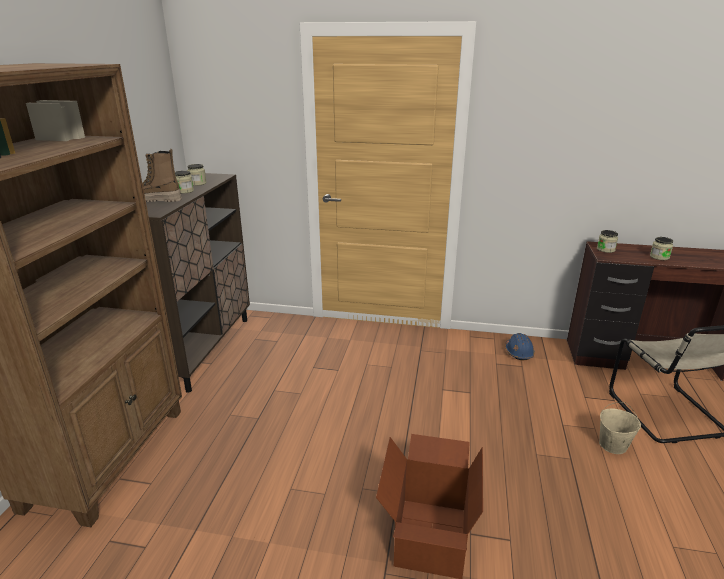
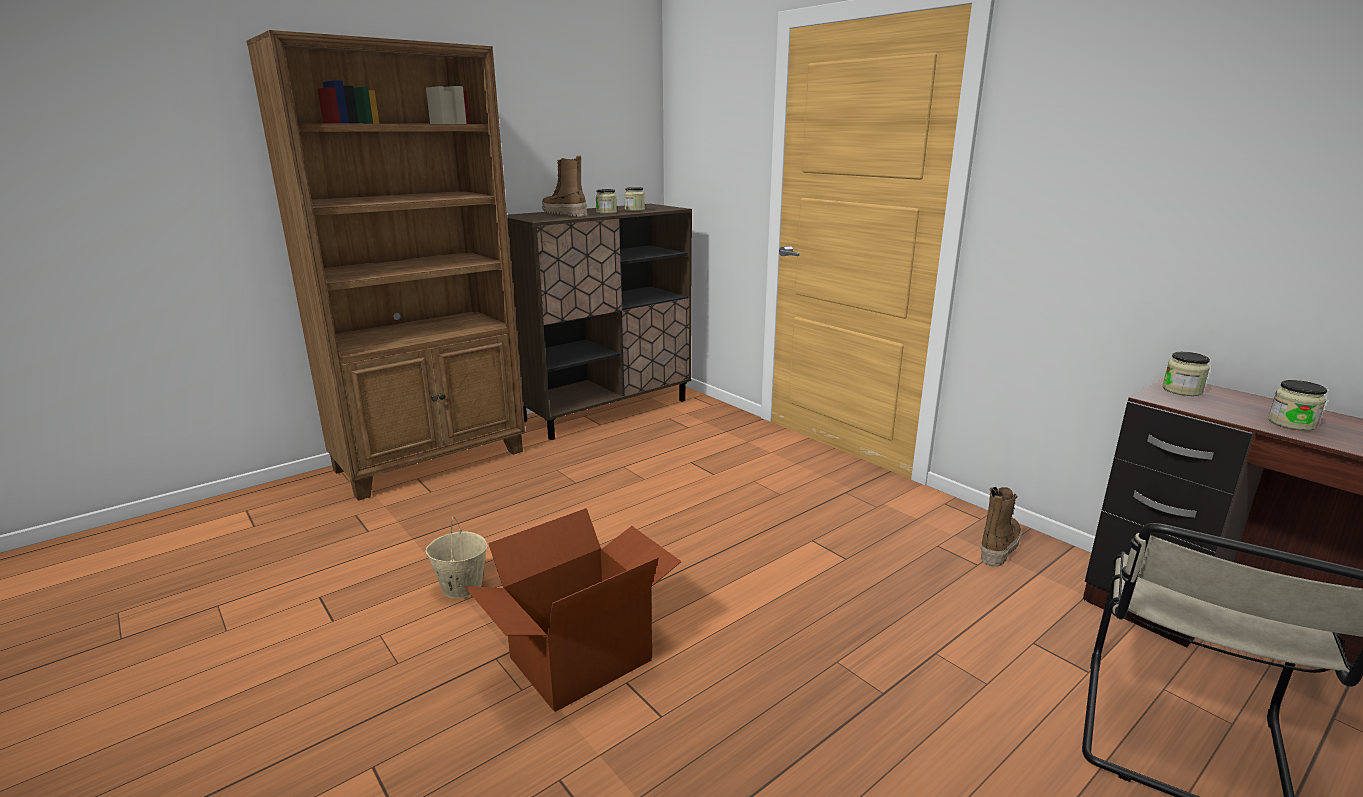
camera: 40 degrees right, 5 degrees down
blue hard hat [505,333,535,361] -> boot [981,487,1021,567]
beige bucket [599,402,641,454] -> beige bucket moved to [425,517,488,598]

